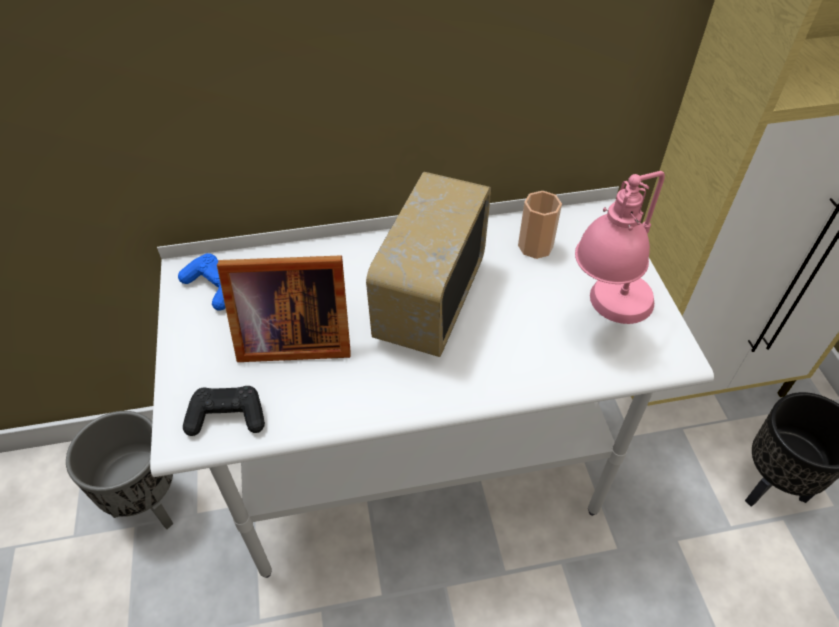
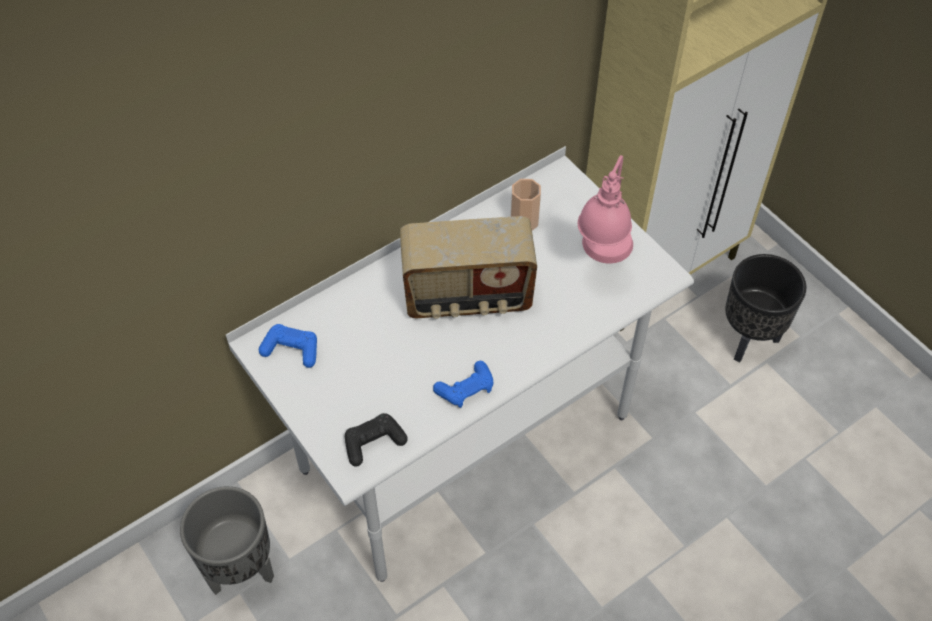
camera: 25 degrees left, 5 degrees up
picture frame [217,255,351,362] -> none
radio [366,172,491,357] -> radio turned 90 degrees counterclockwise [400,216,537,319]
none -> blue game controller [433,361,494,408]

